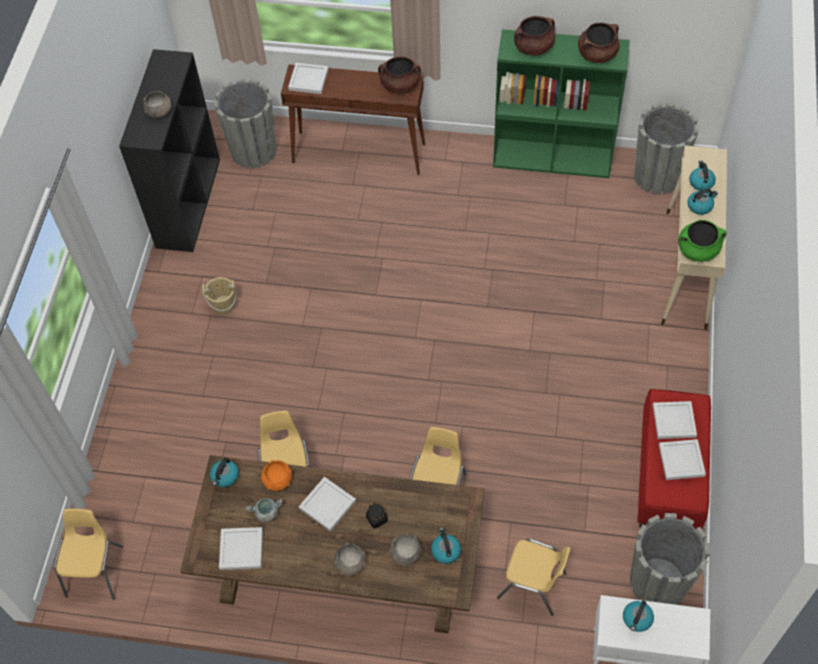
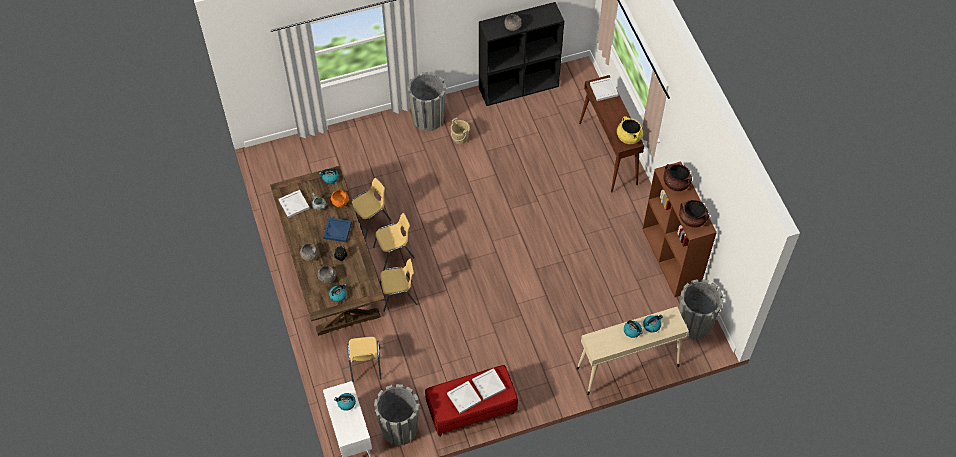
camera: 60 degrees right, 0 degrees up
yellow chair [54,509,123,600] -> yellow chair moved to [373,213,415,270]
grey planter [214,78,276,169] -> grey planter moved to [407,72,446,131]
white tray [299,477,356,532] -> blue tray [323,217,352,242]
brown cooking pot [378,56,421,94] -> yellow cooking pot [617,116,643,144]
green bookcase [493,29,630,178] -> brown bookcase [643,162,717,297]
green cooking pot [678,220,727,262] -> none

